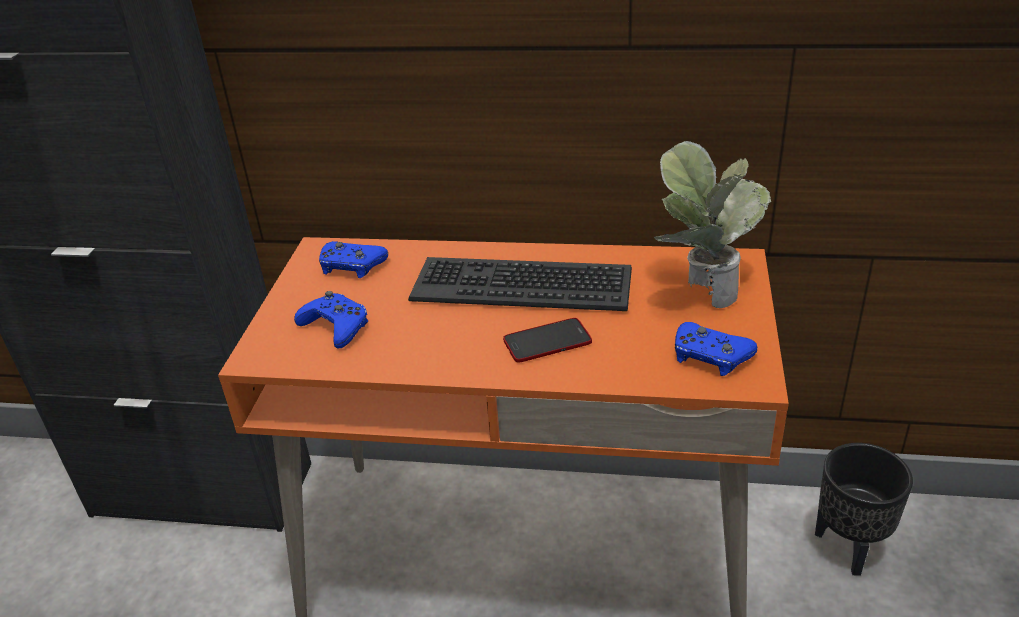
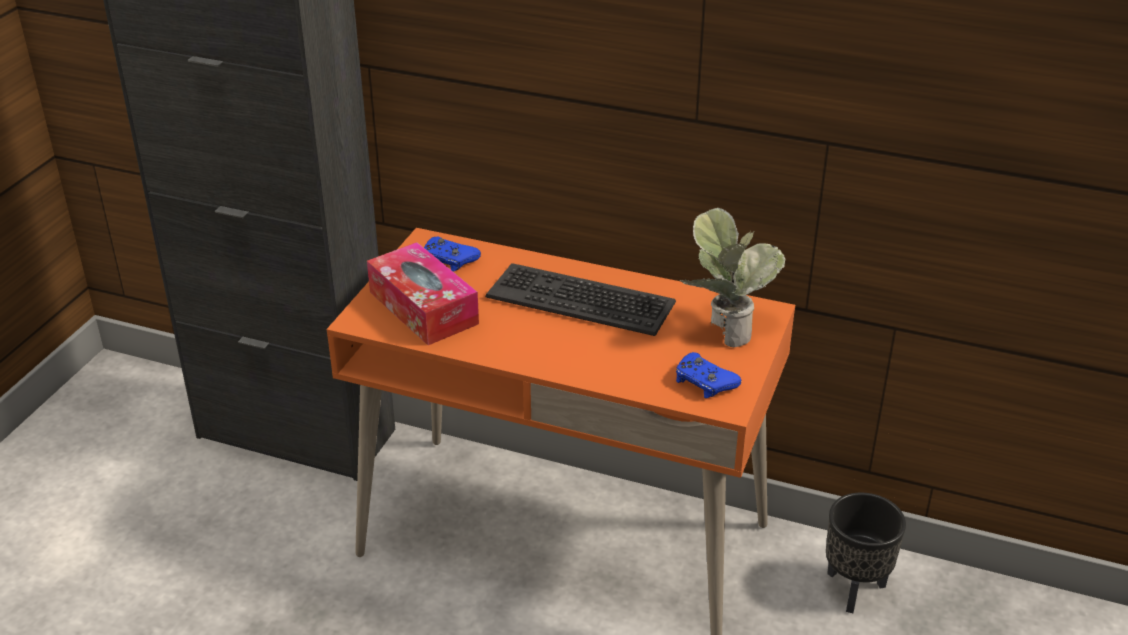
camera: 10 degrees right, 0 degrees up
blue game controller [294,291,368,349] -> tissue box [367,242,479,345]
phone [503,318,592,363] -> none

